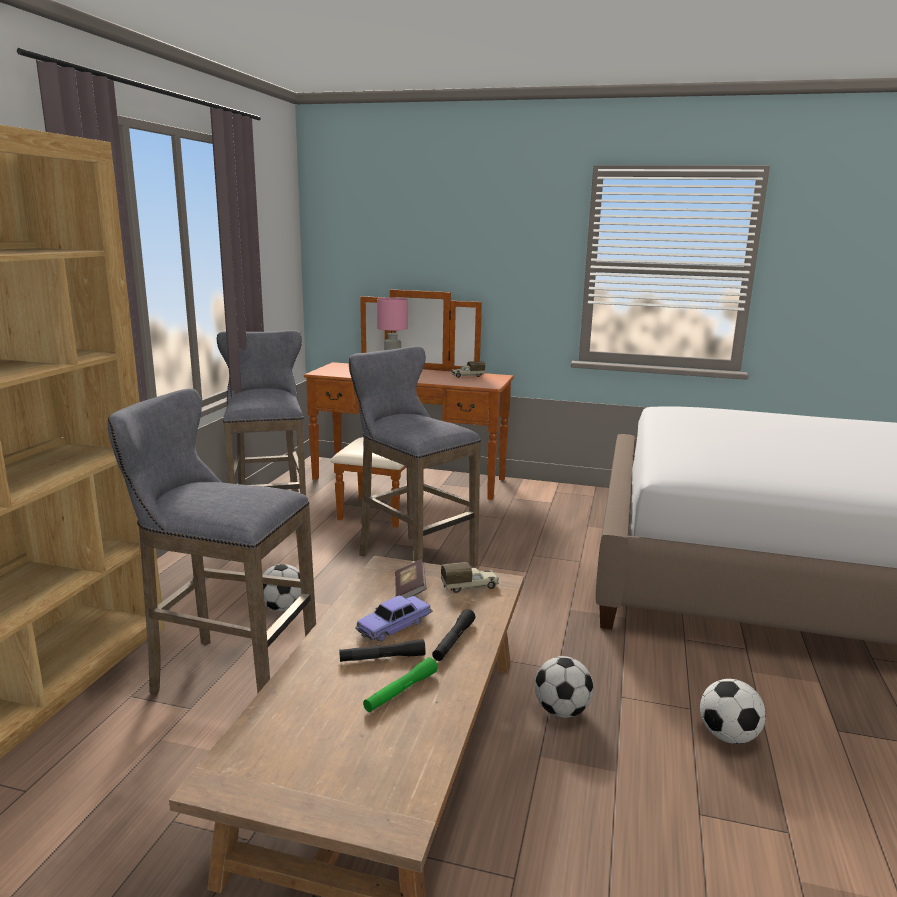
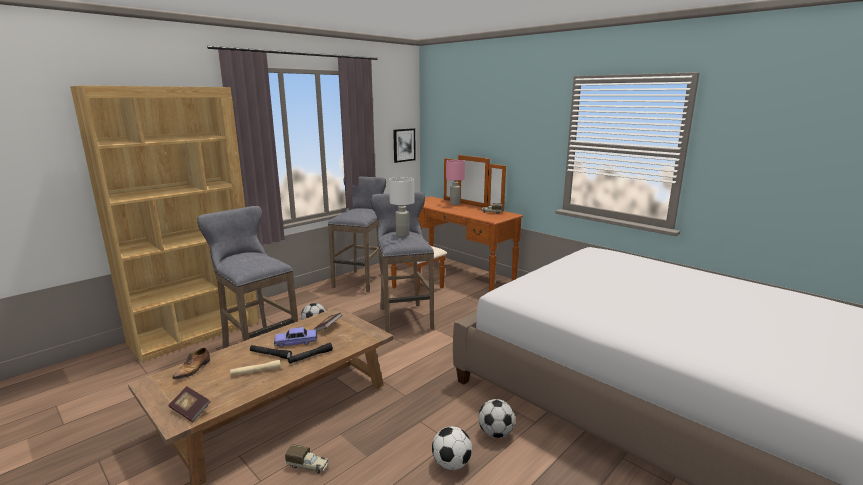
camera: 30 degrees right, 0 degrees up
green flashlight [363,657,438,712] -> beige flashlight [230,360,281,376]
toy truck [441,562,499,593] -> toy truck moved to [285,444,329,474]
football [535,656,593,718] -> football moved to [478,399,515,438]
none -> book [168,386,210,422]
none -> shoe [172,348,210,379]
none -> white table lamp [389,177,414,237]
none -> picture [393,128,416,163]

